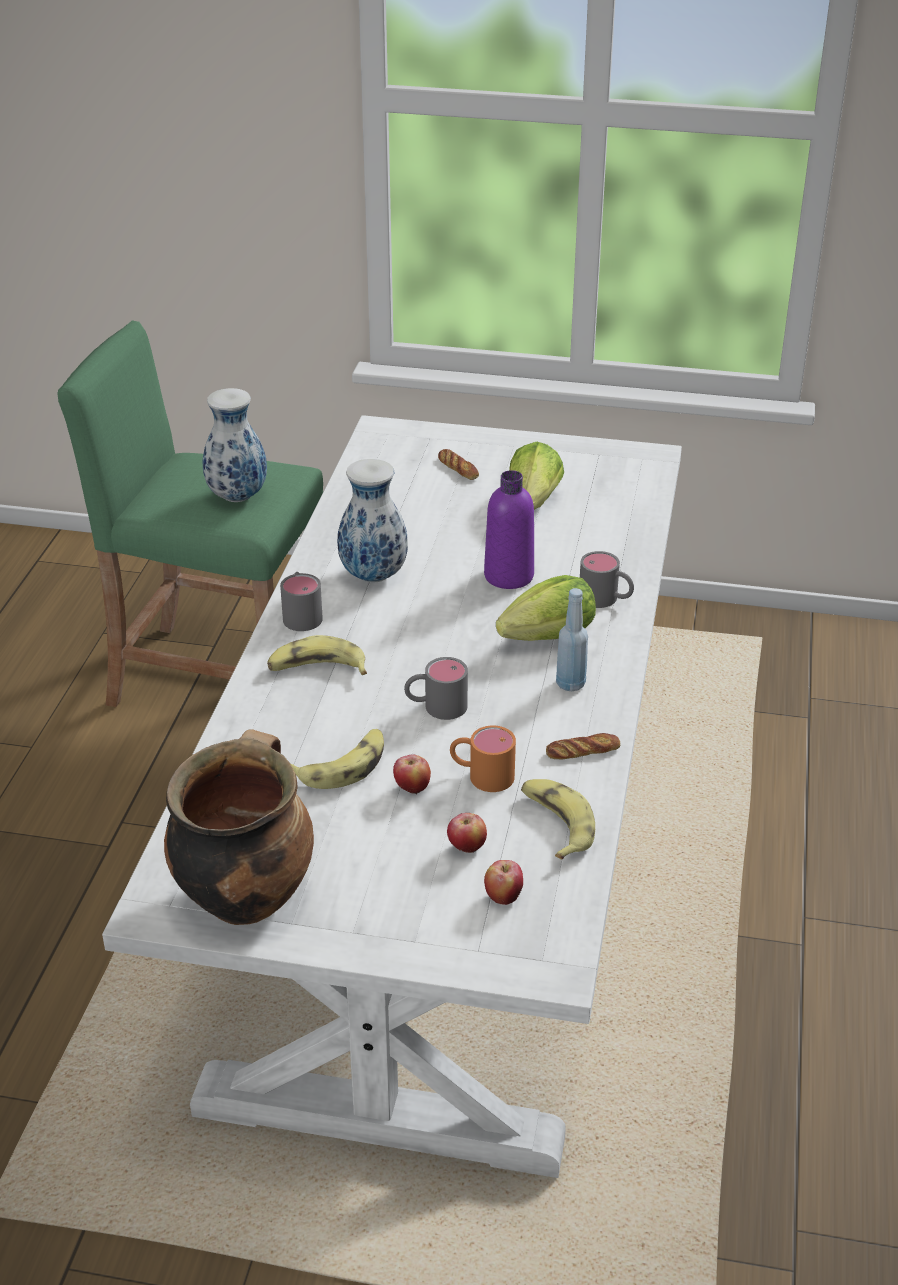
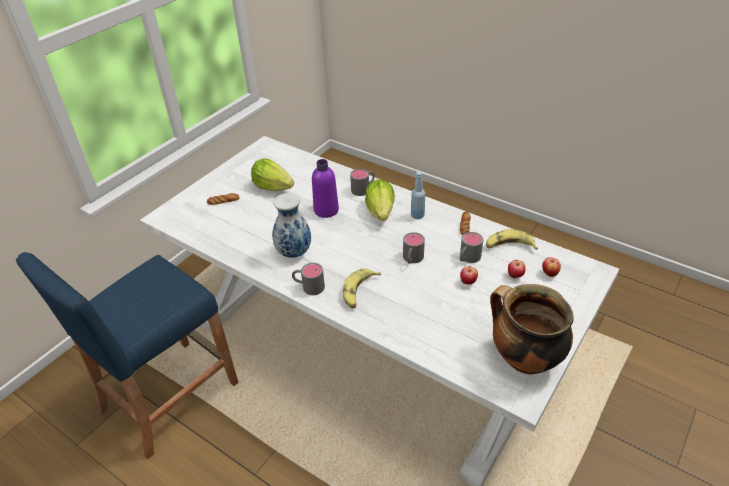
camera: 65 degrees left, 5 degrees up
green stool [57,320,323,707] -> blue stool [16,252,238,459]
vase [203,388,267,502] -> none
banana [290,729,384,789] -> none
orange mug [450,725,516,792] -> grey mug [460,232,483,263]

